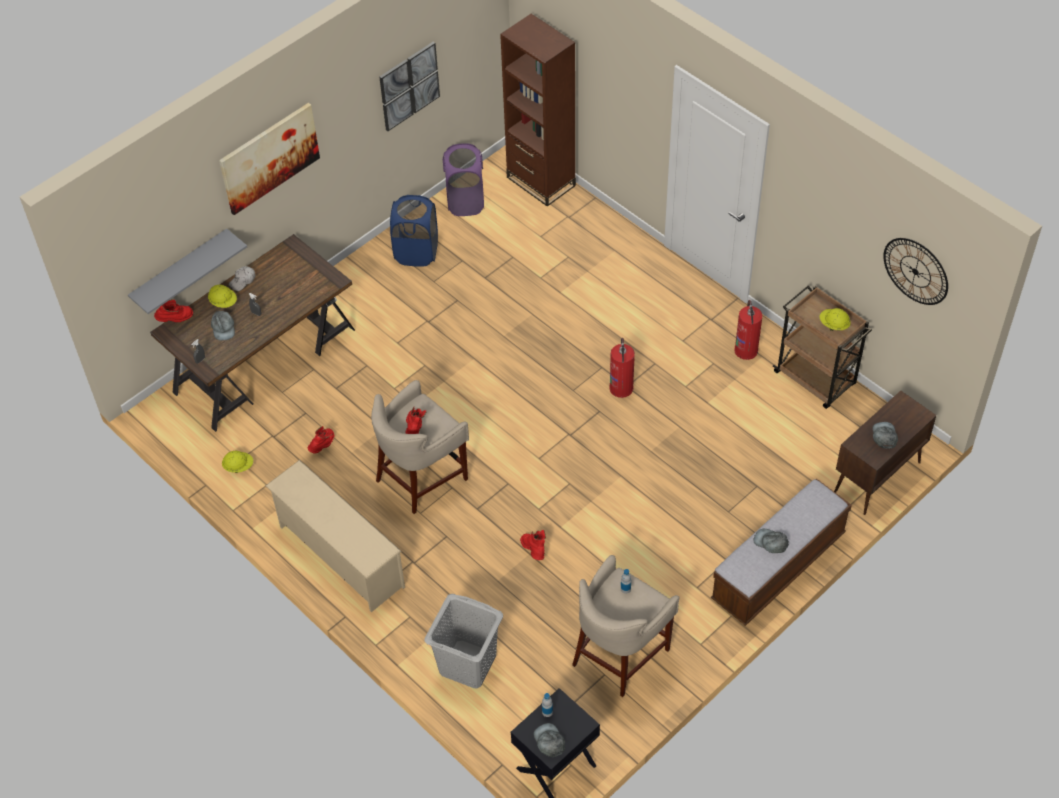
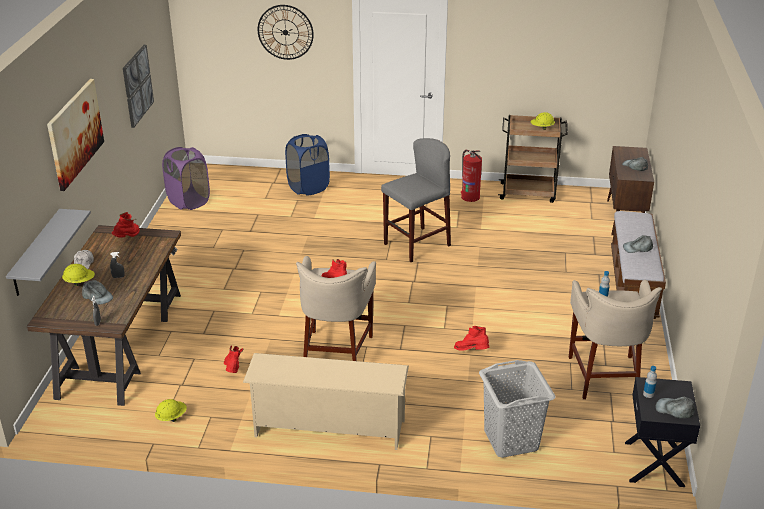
camera: 40 degrees left, 20 degrees down
red boot [154,299,193,322] -> red boot moved to [112,212,140,238]
blue laundry basket [390,195,438,267] -> blue laundry basket moved to [285,134,330,196]
brown bookcase [500,14,576,206] -> none
fire extinguisher [609,338,635,398] -> grey stool [381,138,451,262]
wall clock [883,238,948,305] -> wall clock moved to [258,5,314,60]

